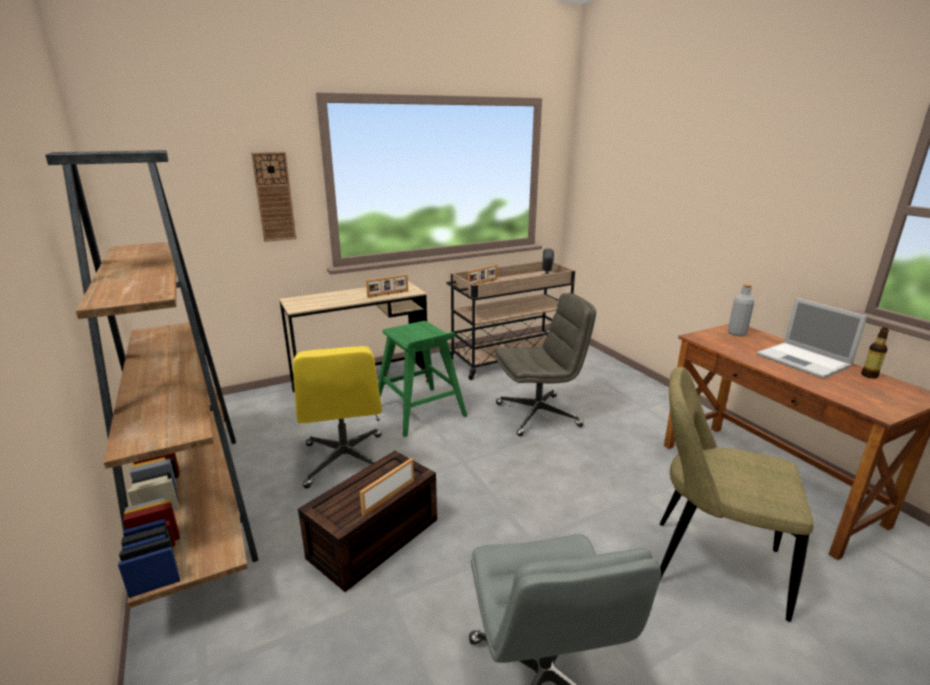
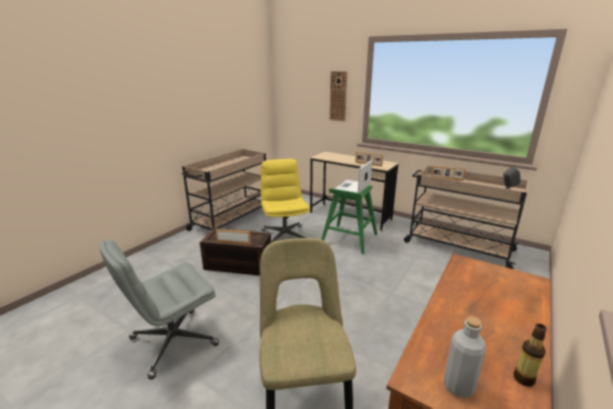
camera: 60 degrees right, 0 degrees up
brown bookcase [45,150,258,608] -> beige cart [182,149,266,231]
yellow office chair [293,346,382,488] -> yellow office chair turned 120 degrees clockwise [261,159,310,243]
grey office chair [495,293,596,436] -> none
grey bottle [728,284,754,336] -> grey bottle moved to [444,316,486,398]
laptop [756,298,867,379] -> laptop moved to [334,160,372,193]

